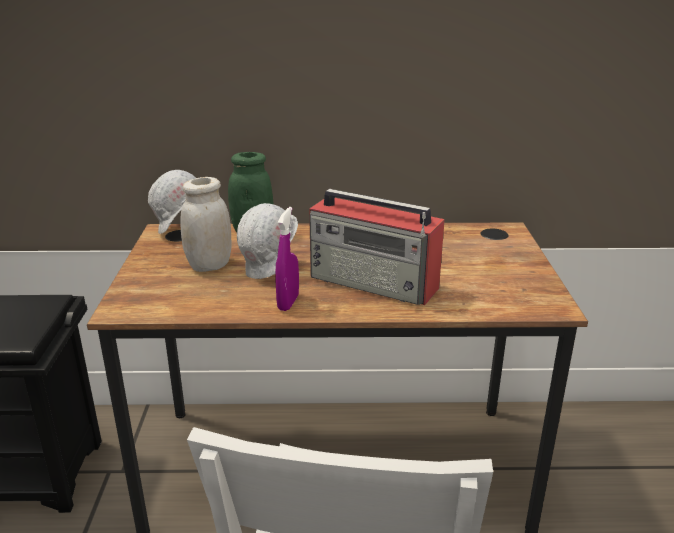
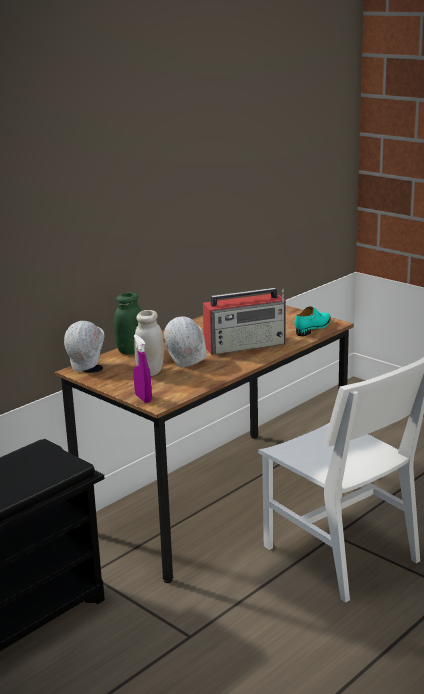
camera: 45 degrees left, 5 degrees down
purple spray bottle [275,207,299,311] -> purple spray bottle moved to [133,335,152,403]
none -> turquoise shoe [295,306,331,336]

